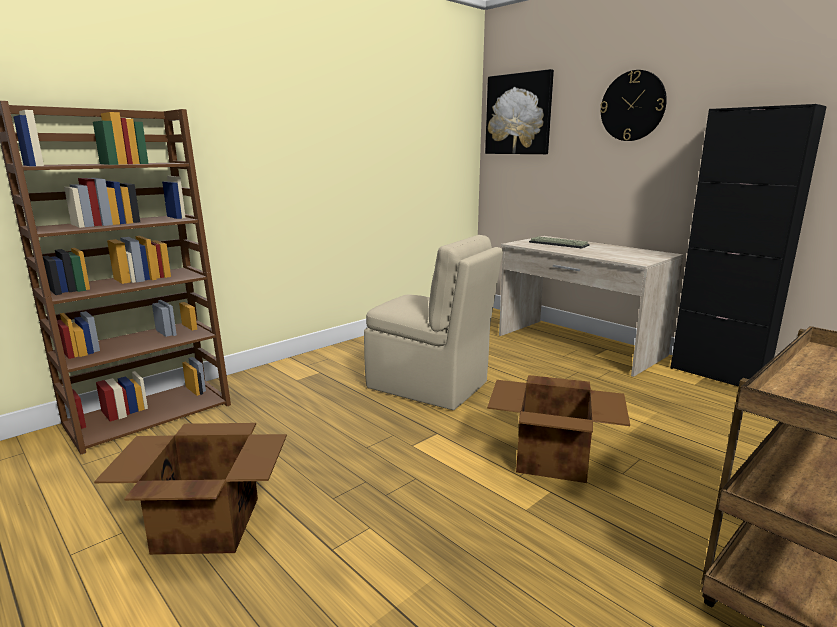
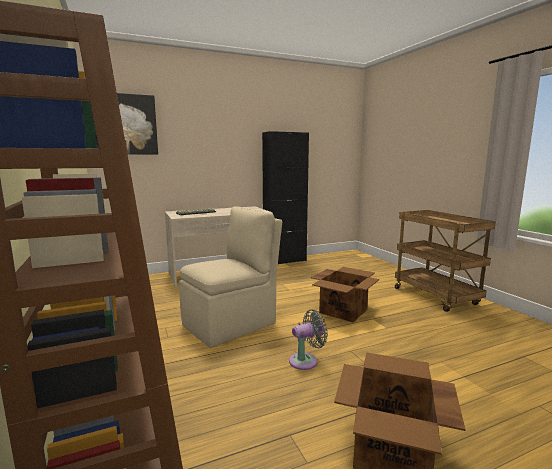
camera: 70 degrees left, 5 degrees down
wall clock [600,70,667,141] -> none
none -> grey fan [289,309,328,370]

